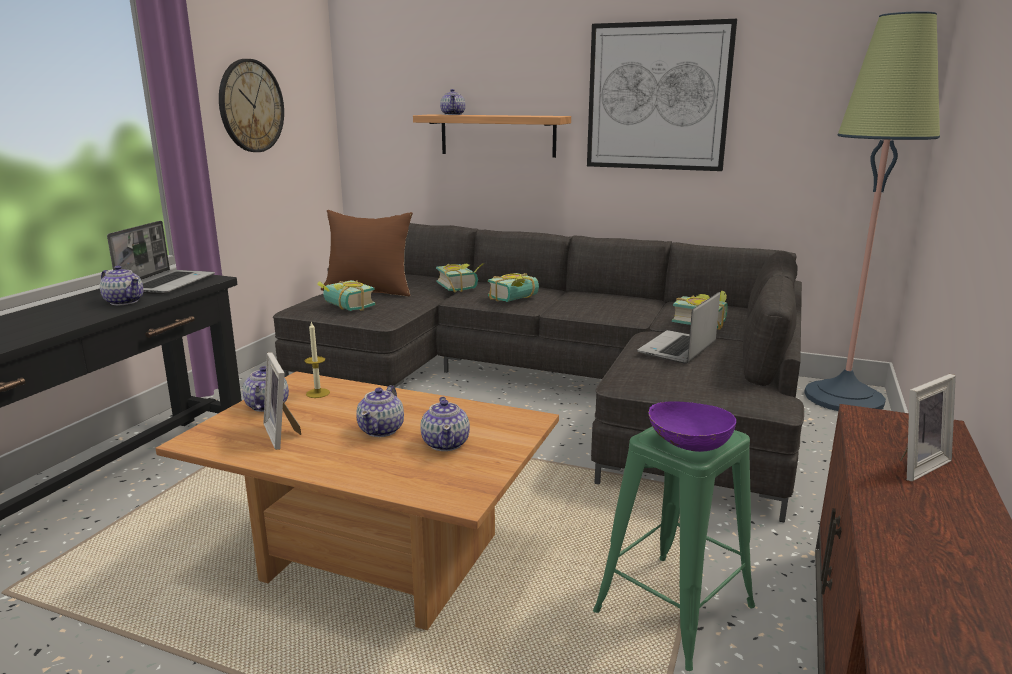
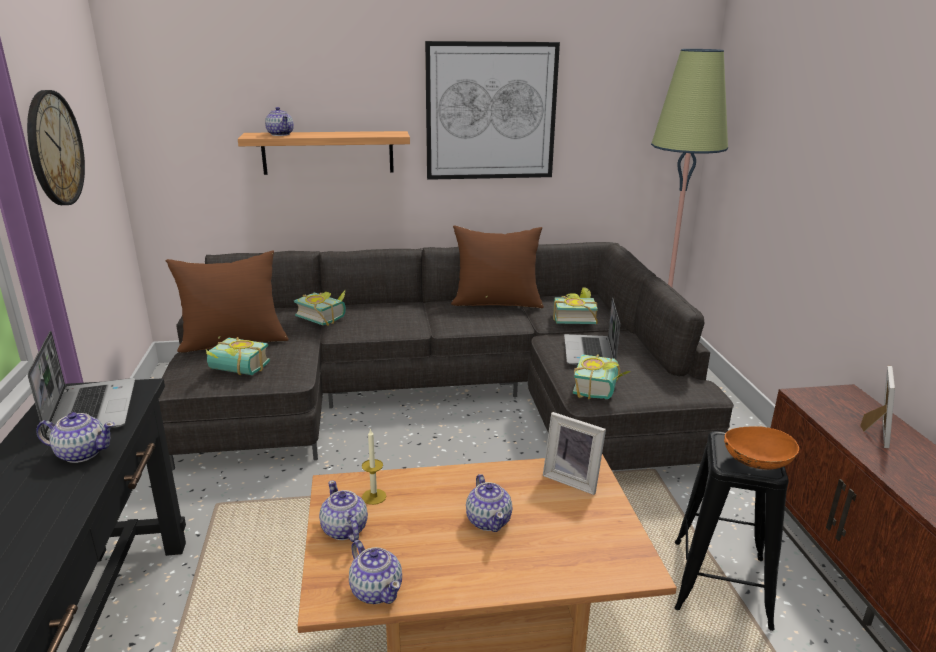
camera: 30 degrees left, 5 degrees up
picture frame [263,353,301,450] -> picture frame moved to [543,412,606,495]
teapot [420,397,470,451] -> teapot moved to [349,540,402,604]
book [488,273,539,302] -> book moved to [573,354,631,399]
green stool [593,427,755,671] -> black stool [674,431,789,631]
purple bowl [648,401,736,452] -> orange bowl [724,426,799,470]
none -> brown pillow [451,226,544,308]

